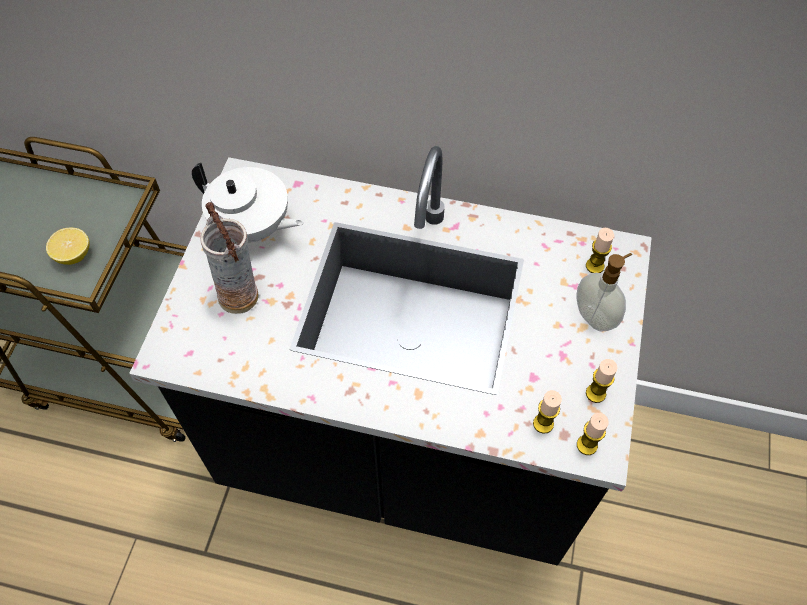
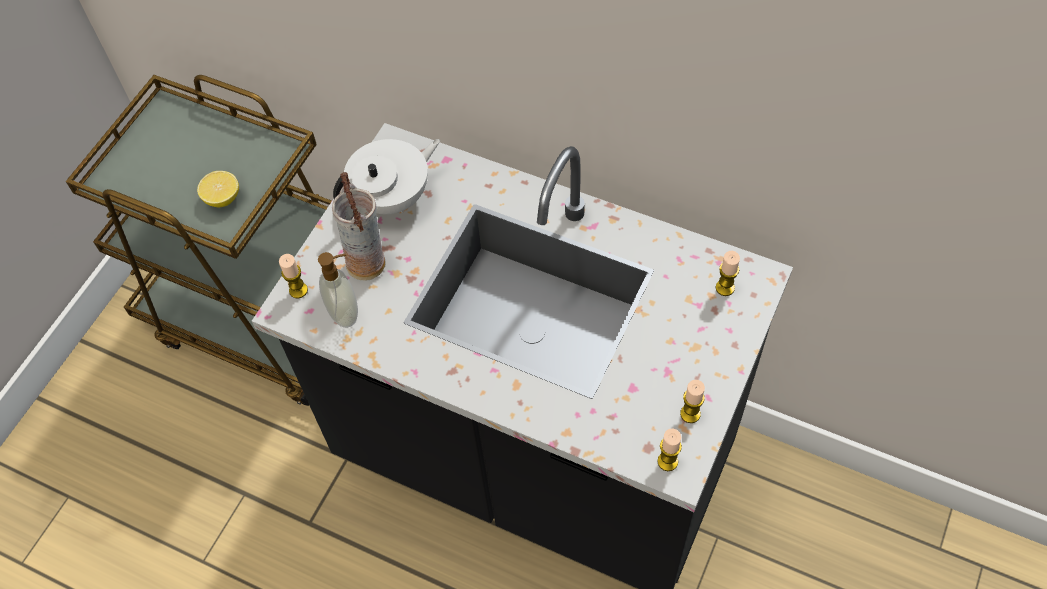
camera: 15 degrees right, 0 degrees up
white teapot [192,163,303,243] -> white teapot turned 75 degrees counterclockwise [333,139,440,214]
candle [533,390,562,434] -> candle moved to [279,254,308,299]
soap dispenser [576,253,632,332] -> soap dispenser moved to [318,252,358,328]

